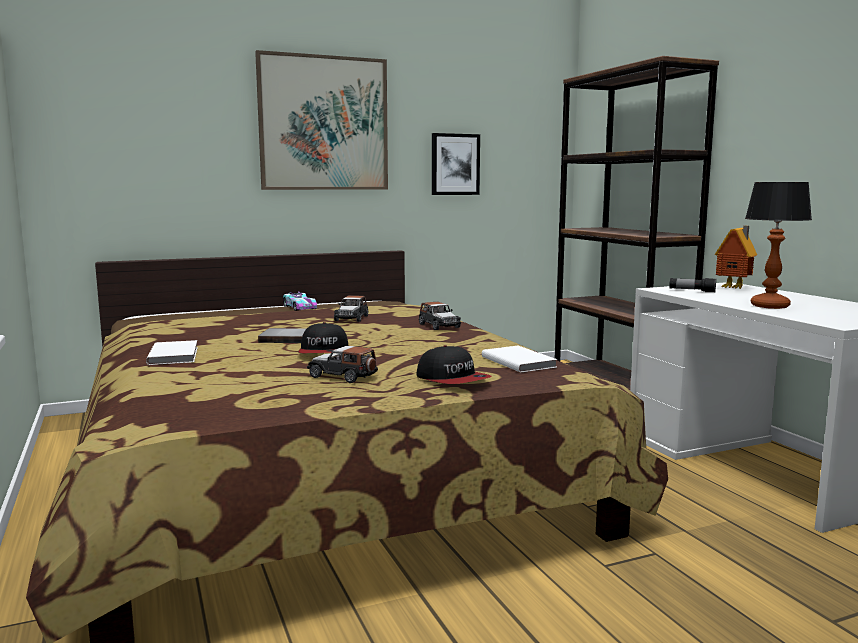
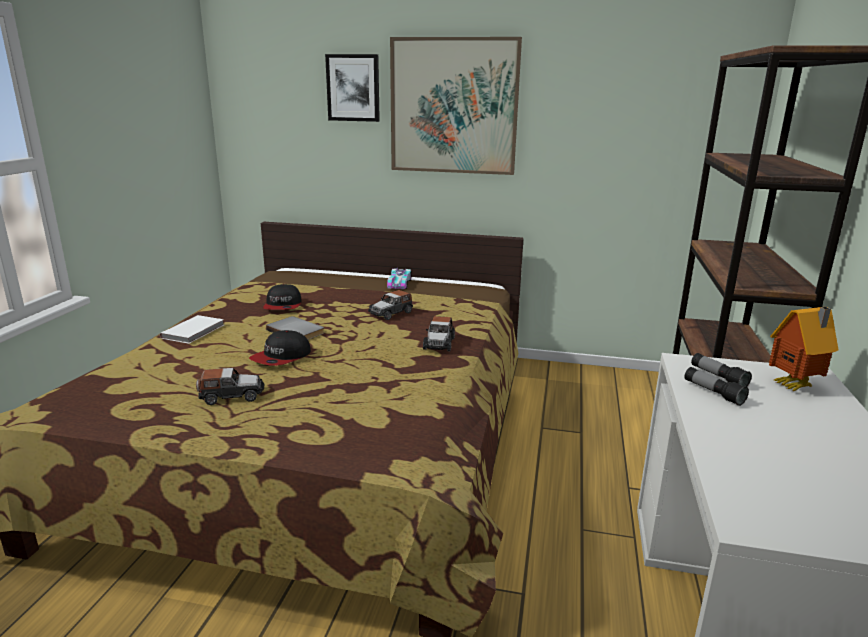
camera: 35 degrees right, 10 degrees up
toy car [307,346,378,383] -> toy car turned 105 degrees clockwise [196,368,264,405]
cap [416,345,491,384] -> cap moved to [263,284,302,310]
picture [432,133,480,195] -> picture moved to [325,54,380,122]
white book [482,346,558,372] -> none
table lamp [745,182,812,309] -> none
none -> flashlight [684,367,749,406]

